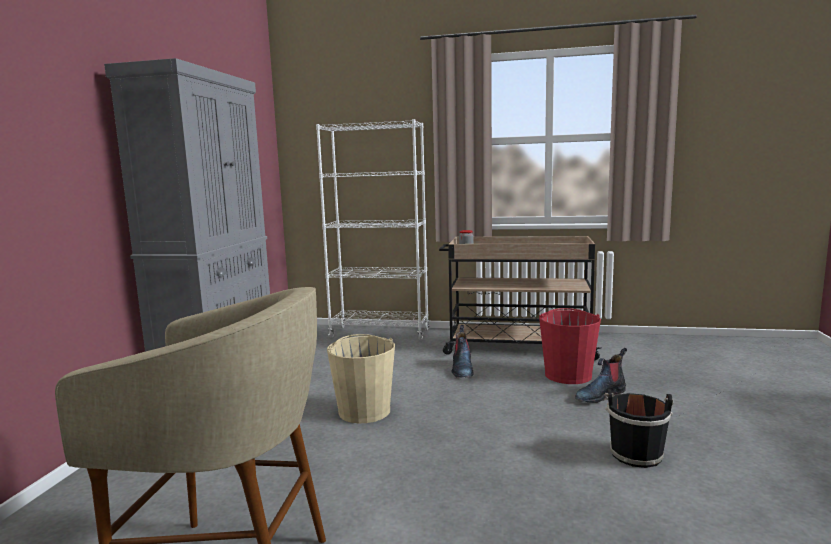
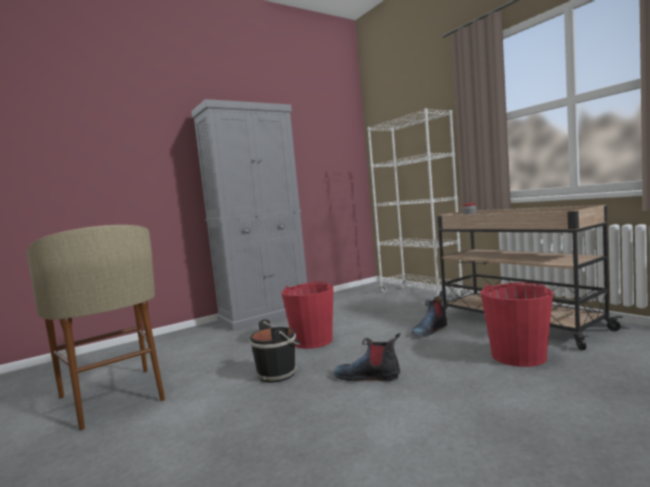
camera: 45 degrees right, 5 degrees down
beige bucket [327,334,395,423] -> red bucket [281,282,334,349]
boot [575,348,627,403] -> boot moved to [334,333,401,382]
black bucket [604,389,673,468] -> black bucket moved to [249,319,301,383]

